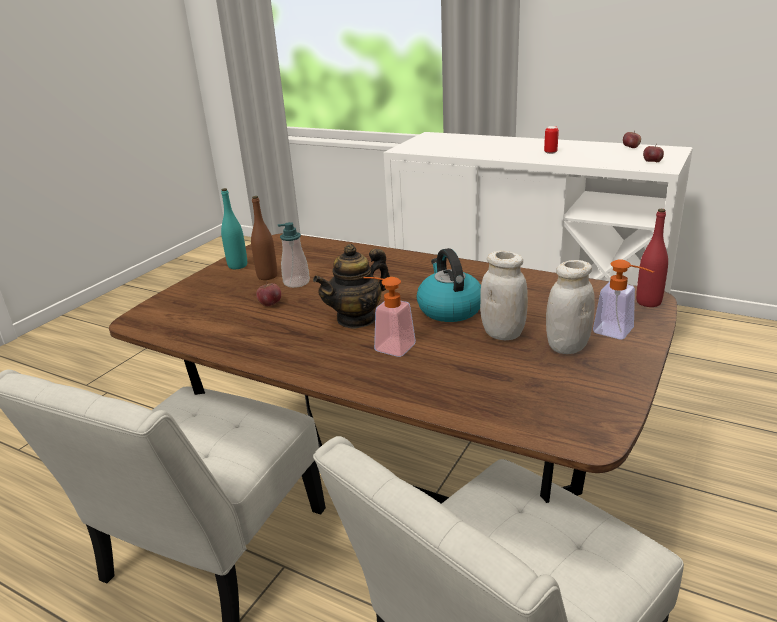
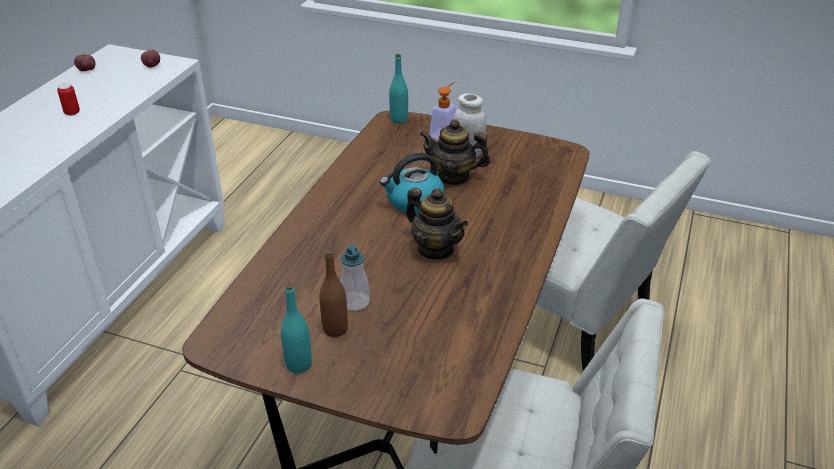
camera: 100 degrees left, 10 degrees up
apple [256,281,281,306] -> none
soap dispenser [363,277,416,357] -> none
white jar [480,251,528,340] -> teapot [419,119,491,186]
red bottle [636,209,668,307] -> turquoise bottle [389,54,408,124]

